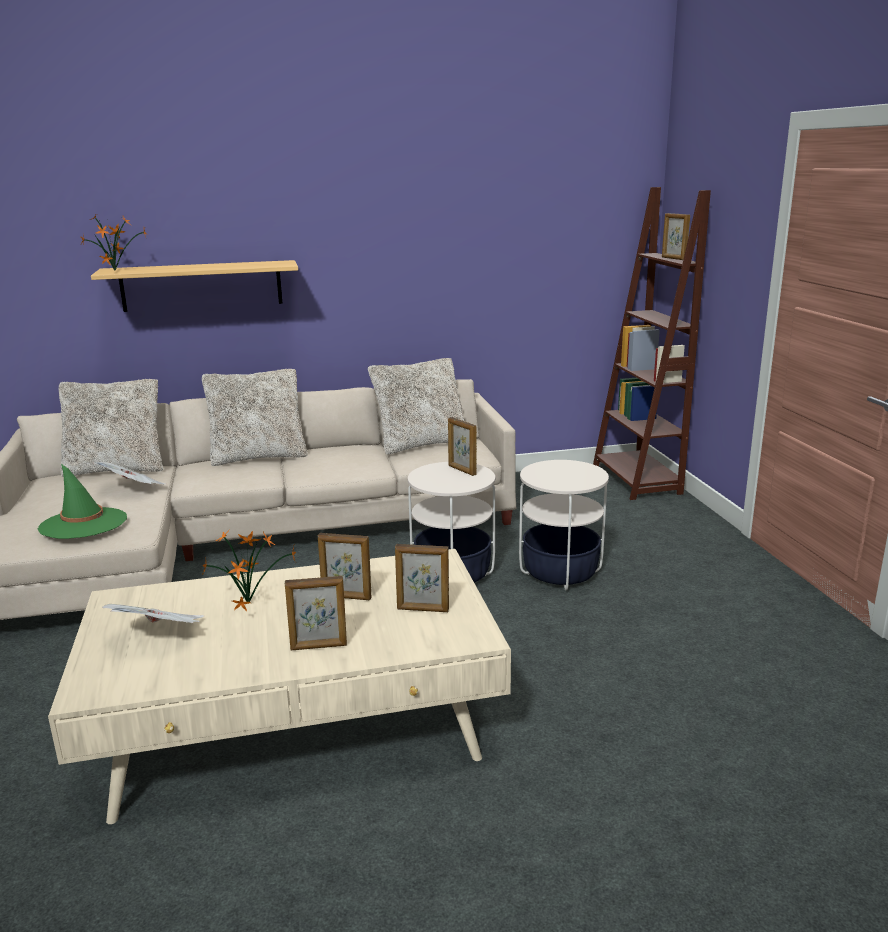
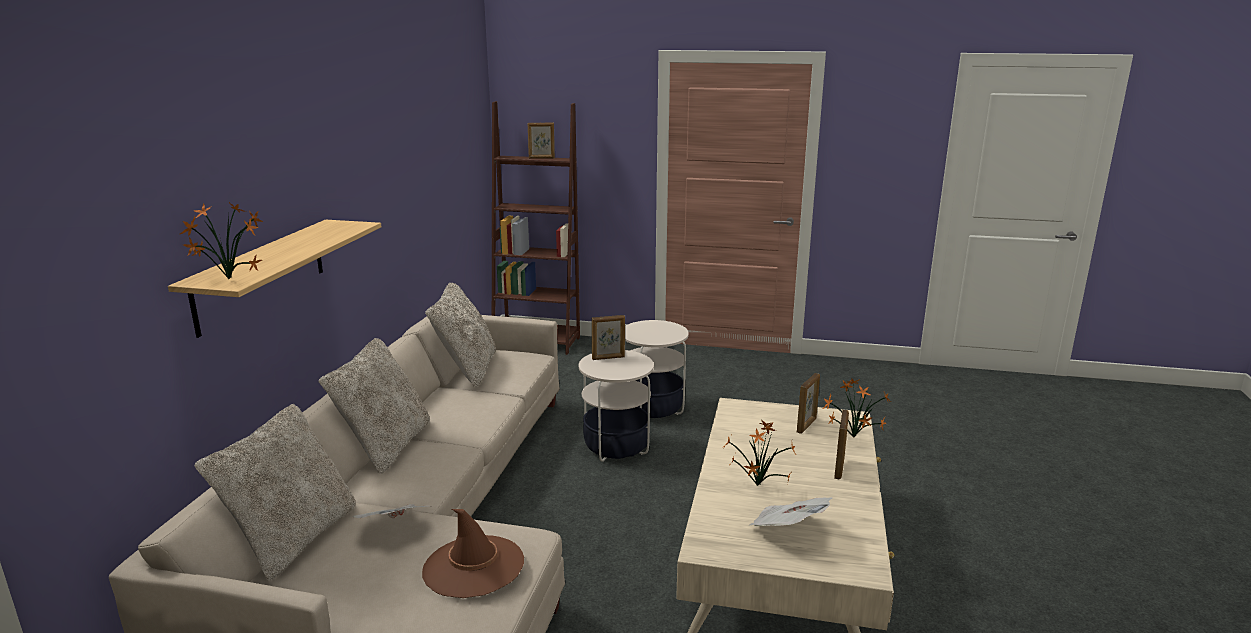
camera: 65 degrees left, 0 degrees up
green hat [38,464,127,539] -> brown hat [422,509,524,598]
picture frame [318,533,371,600] -> none
none -> potted plant [822,379,891,438]

